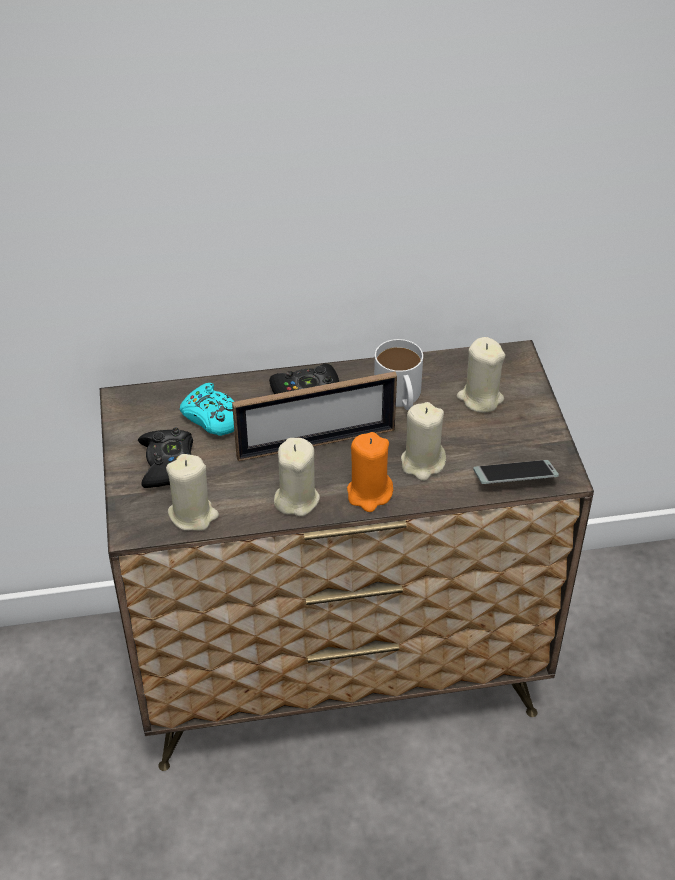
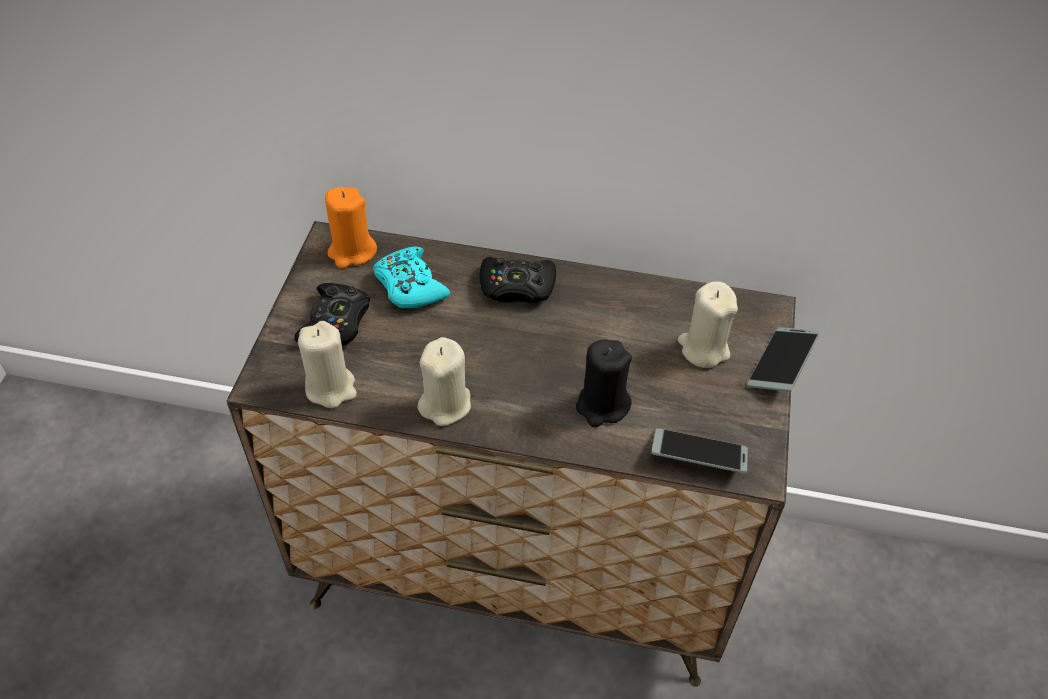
camera: 20 degrees right, 5 degrees up
picture frame [232,372,397,461] -> none
orange candle [347,432,393,512] -> orange candle moved to [325,187,377,269]
white mug [374,339,423,410] -> none
beige candle [401,402,446,481] -> black candle [576,340,632,427]
none -> phone [747,327,820,392]

